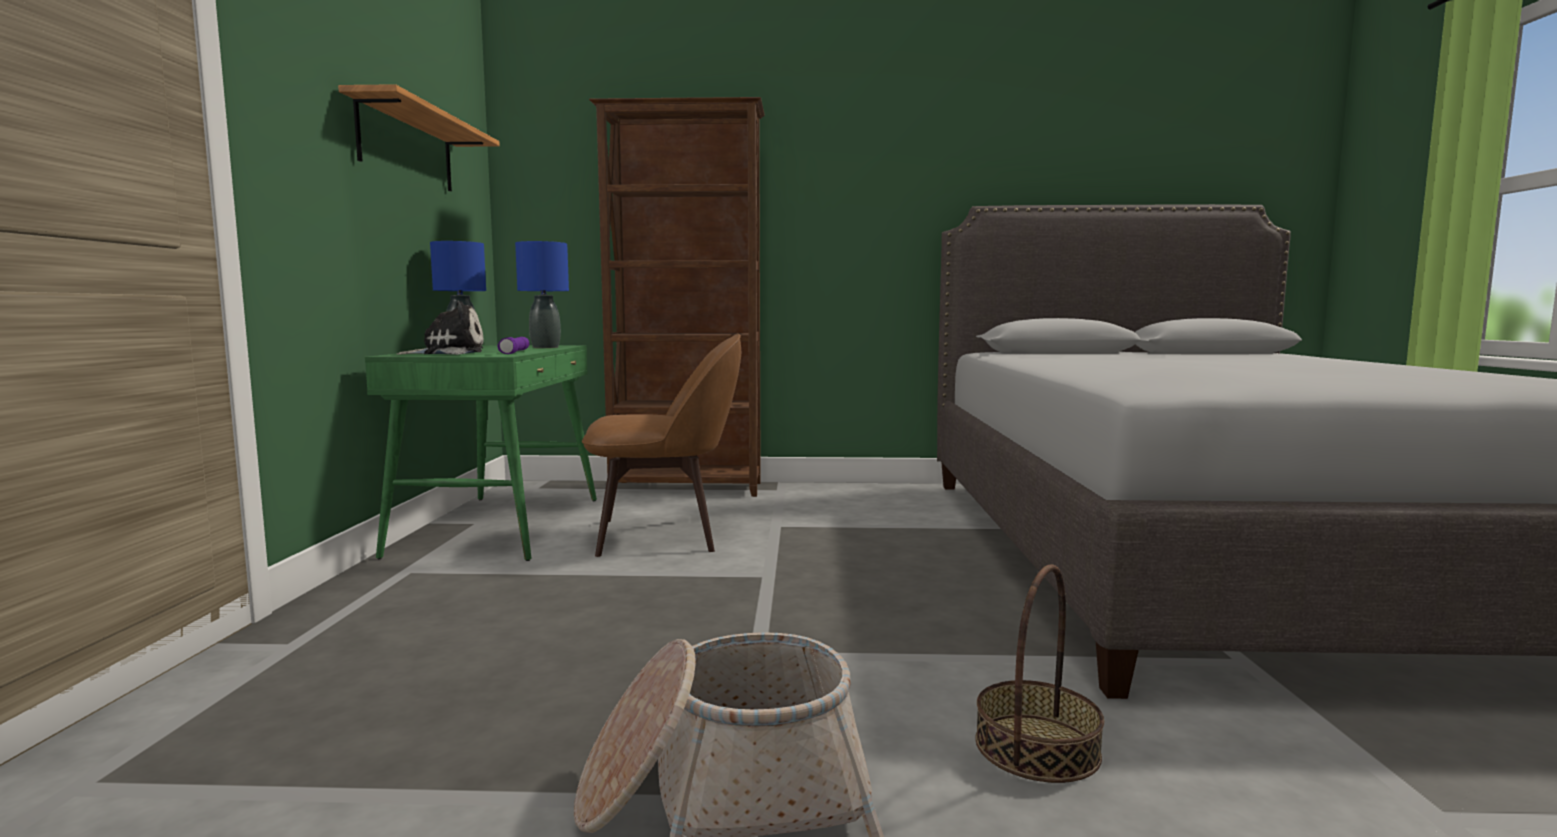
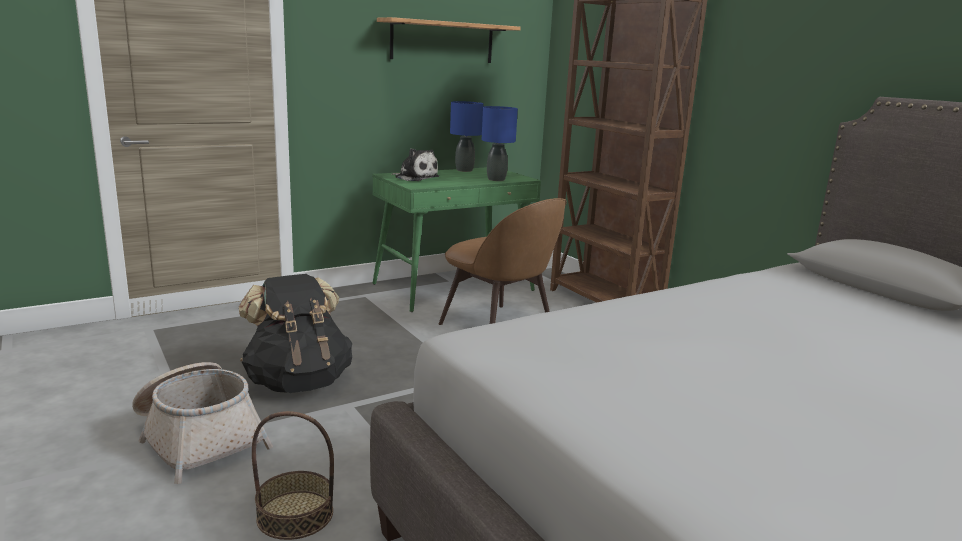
camera: 55 degrees right, 10 degrees up
purple flashlight [498,337,529,354] -> none
none -> black backpack [239,274,352,393]

